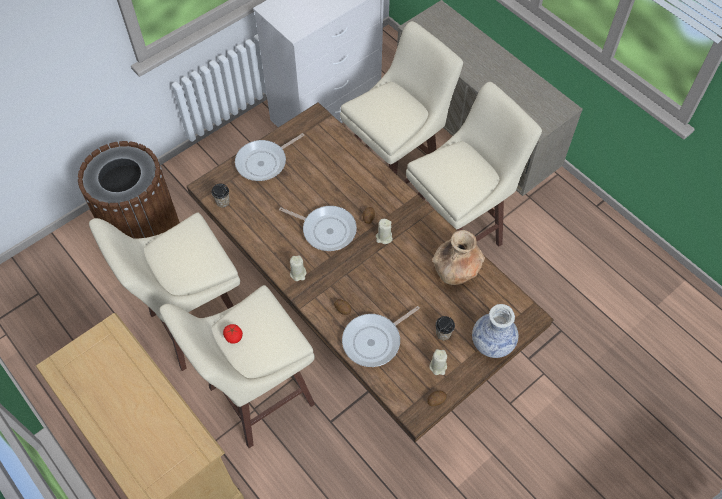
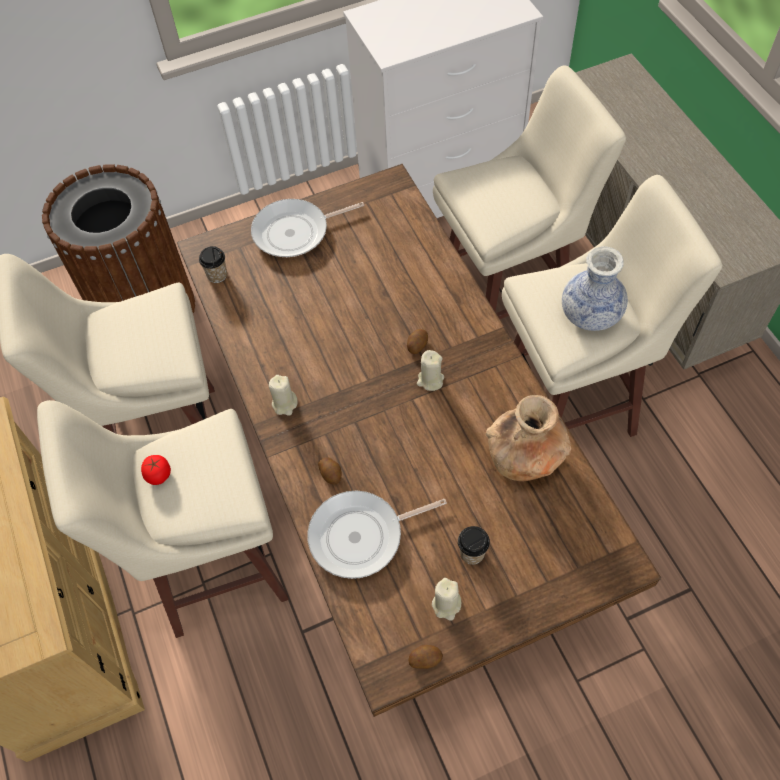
camera: 20 degrees right, 0 degrees up
frying pan [279,206,357,251] -> none
vase [472,304,518,358] -> vase moved to [562,246,628,331]

